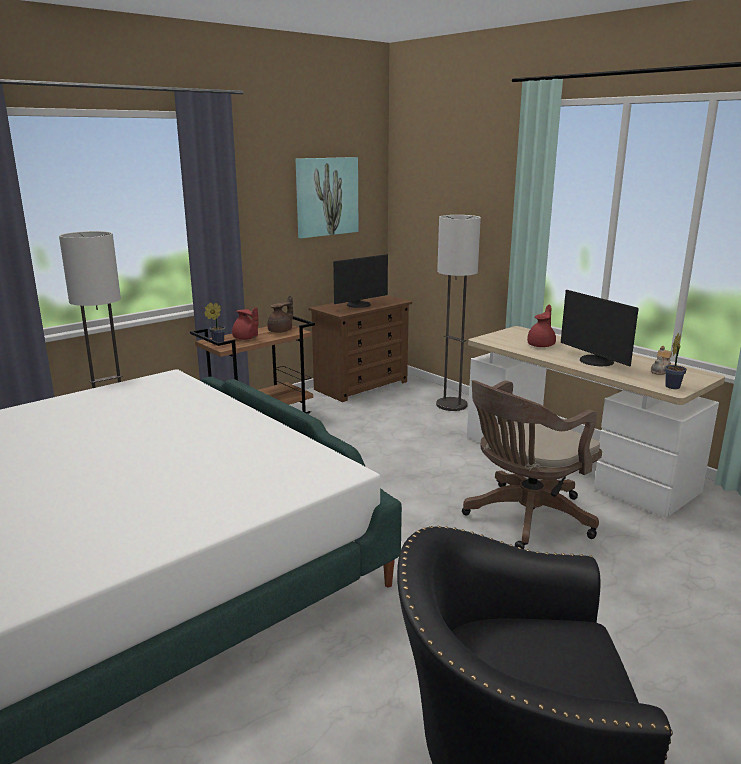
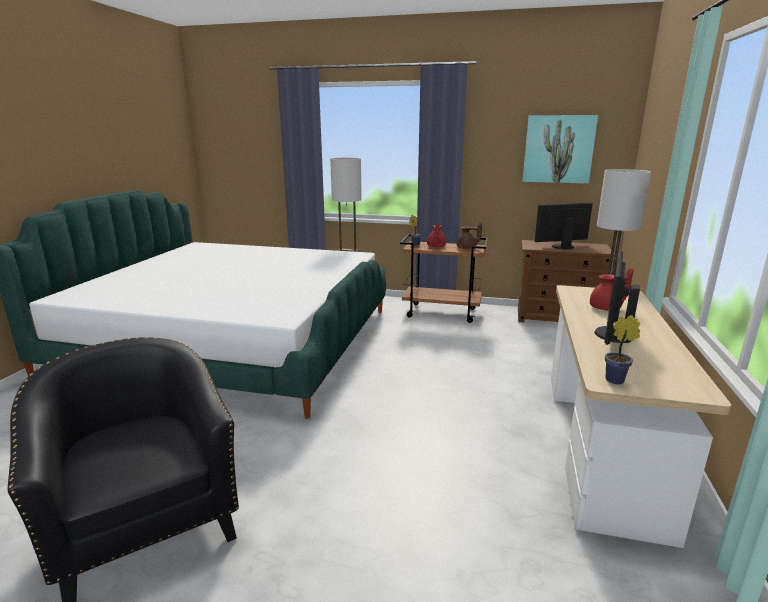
camera: 55 degrees right, 0 degrees up
monitor [333,254,388,308] -> monitor turned 150 degrees clockwise [535,203,593,250]
brown office chair [462,380,602,549] -> none
teapot [651,346,672,375] -> none

